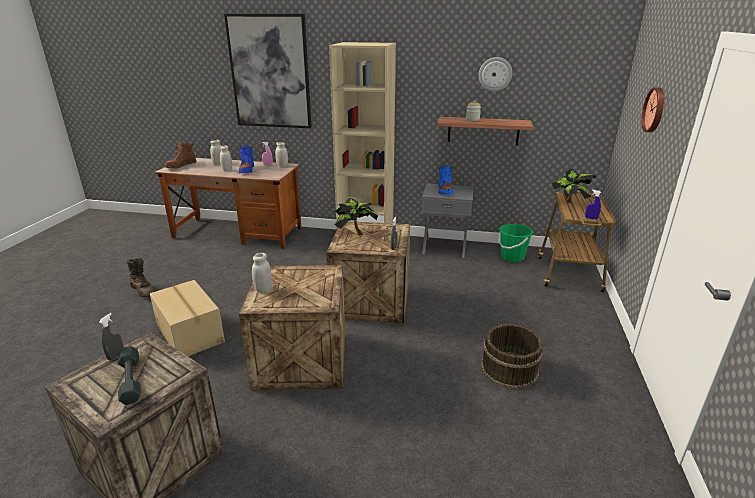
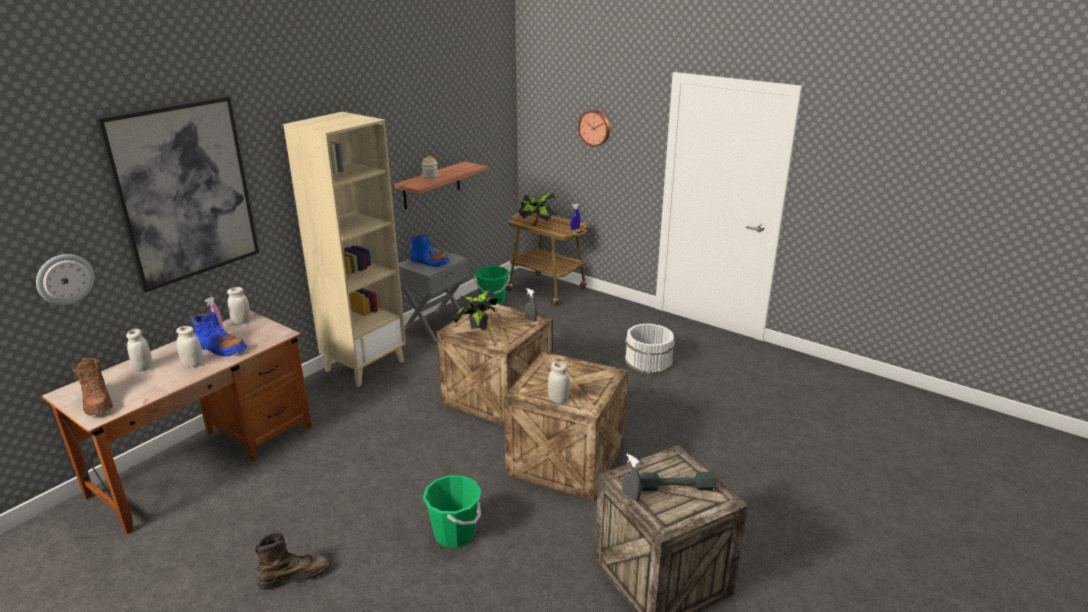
camera: 65 degrees left, 0 degrees up
cardboard box [150,280,225,356] -> green bucket [423,475,481,548]
wall clock [479,57,512,91] -> wall clock moved to [36,254,94,305]
brown bucket [481,323,543,389] -> white bucket [624,323,675,374]

